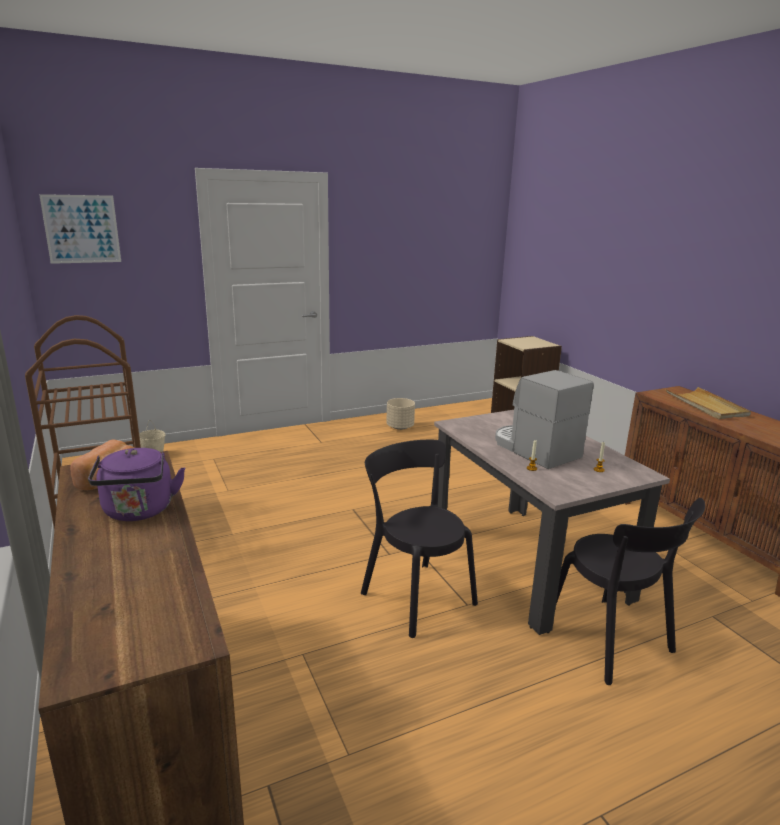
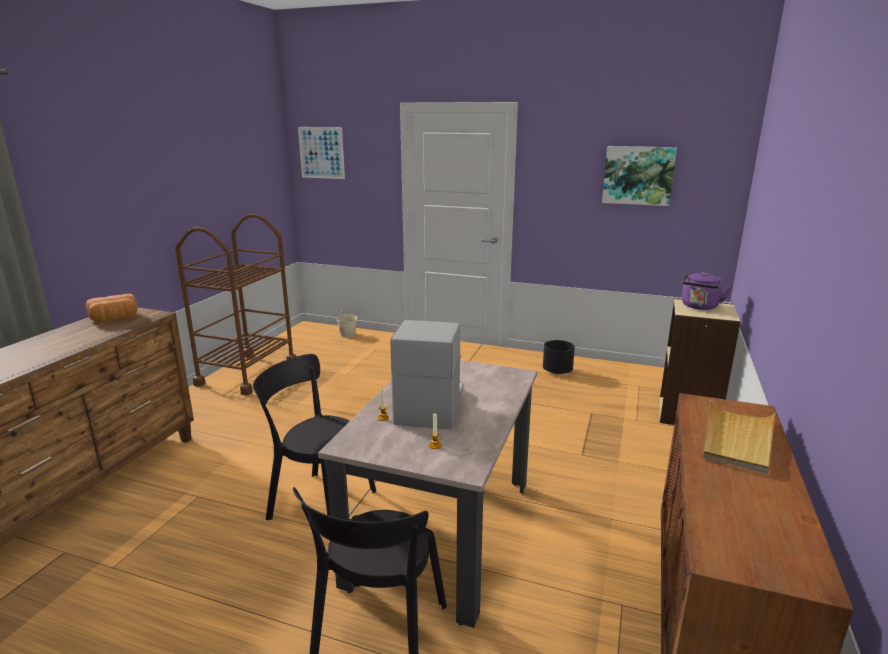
camera: 45 degrees right, 0 degrees up
purple kettle [88,448,185,521] -> purple kettle moved to [682,272,732,310]
black chair [361,440,478,638] -> black chair turned 75 degrees counterclockwise [253,354,376,520]
beige planter [386,398,415,430] -> black planter [543,340,575,374]
none -> picture [602,146,677,206]

